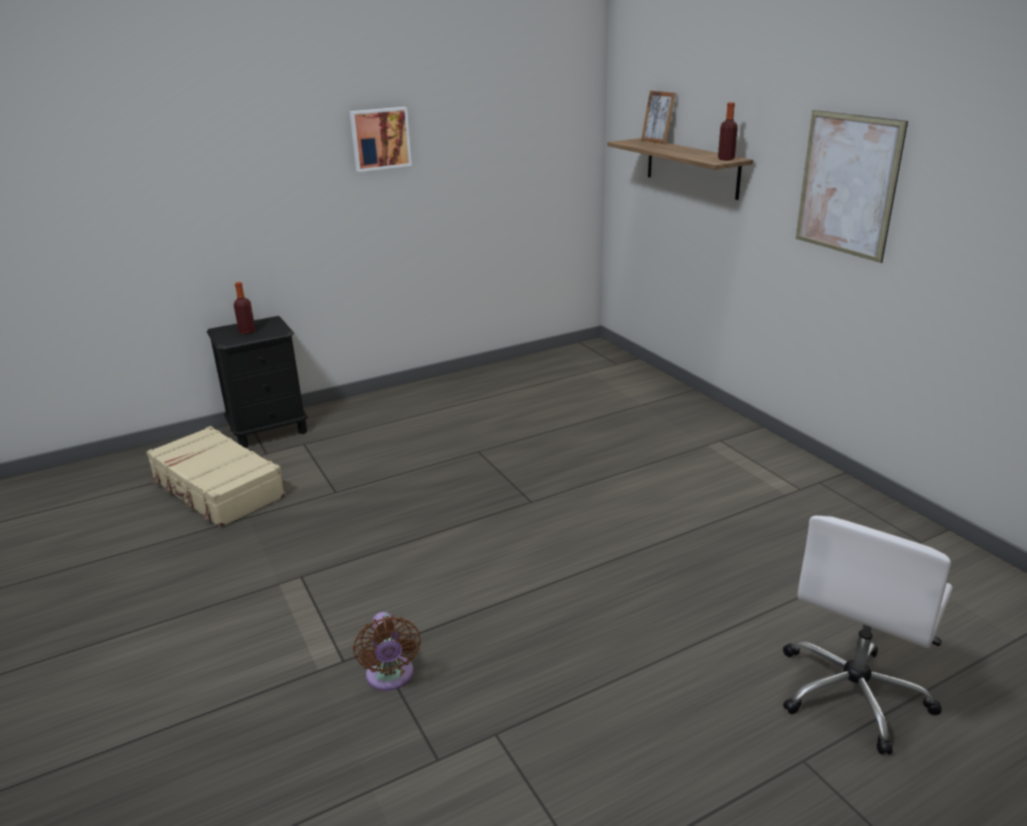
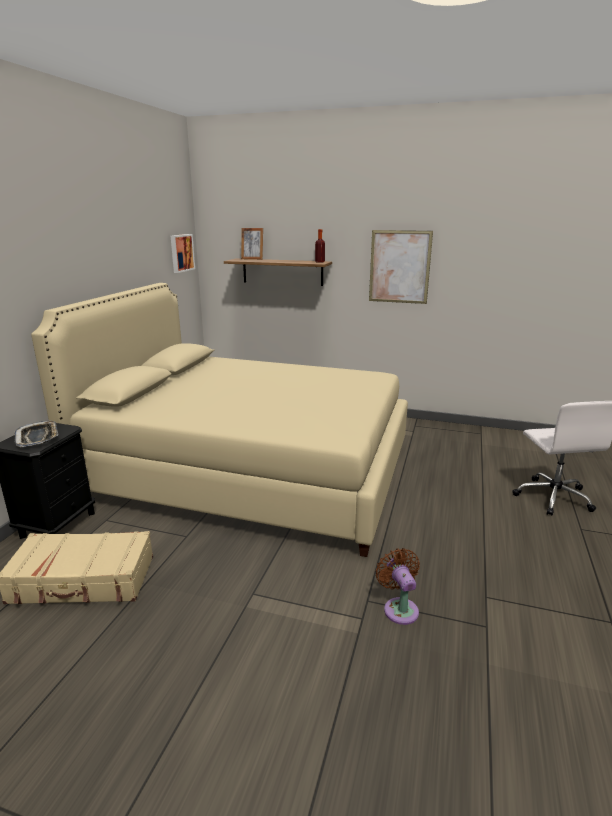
camera: 45 degrees left, 5 degrees down
bottle [234,282,255,334] -> tray [15,421,58,447]
picture [350,107,412,172] -> picture moved to [171,234,195,273]
brown fan [353,612,421,691] -> brown fan turned 135 degrees counterclockwise [376,548,420,625]
none -> beige bed [31,283,408,557]

